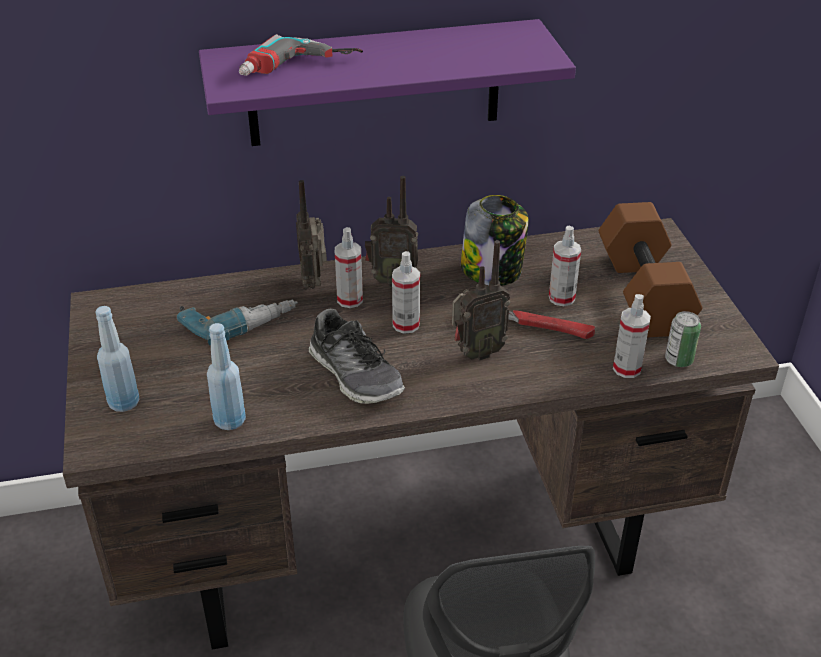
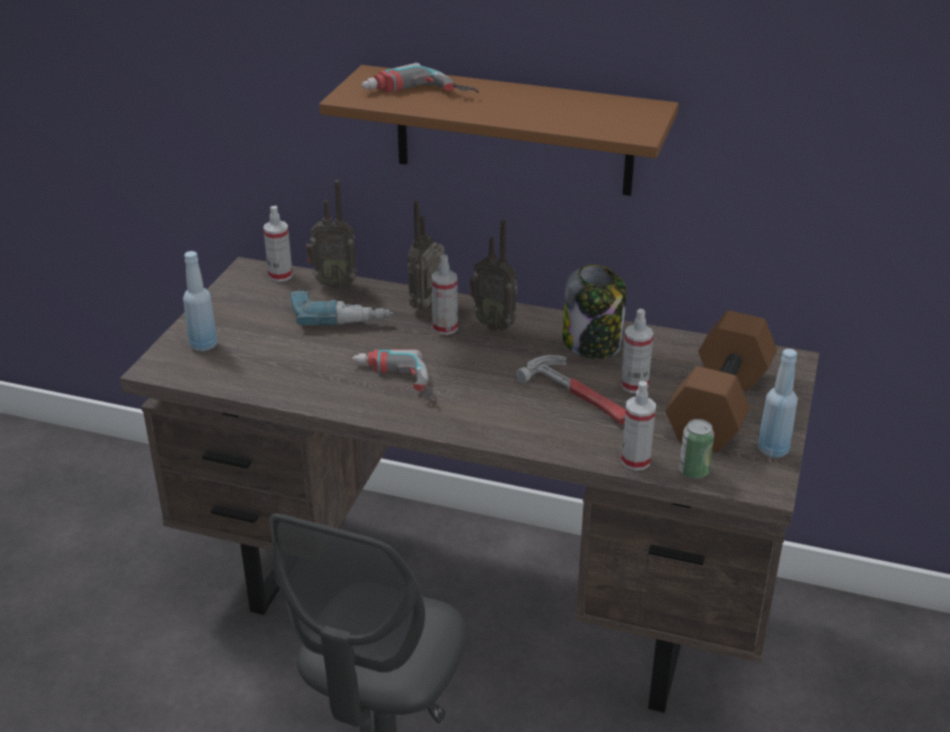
camera: 30 degrees right, 5 degrees down
purple shelf [199,19,576,146] -> brown shelf [319,65,679,196]
blue bottle [207,323,246,430] -> blue bottle moved to [758,349,798,458]
shoe [309,309,405,404] -> power drill [352,350,437,403]
spray bottle [392,251,420,334] -> spray bottle moved to [263,206,293,282]
radio [452,240,510,361] -> radio moved to [306,180,357,289]

